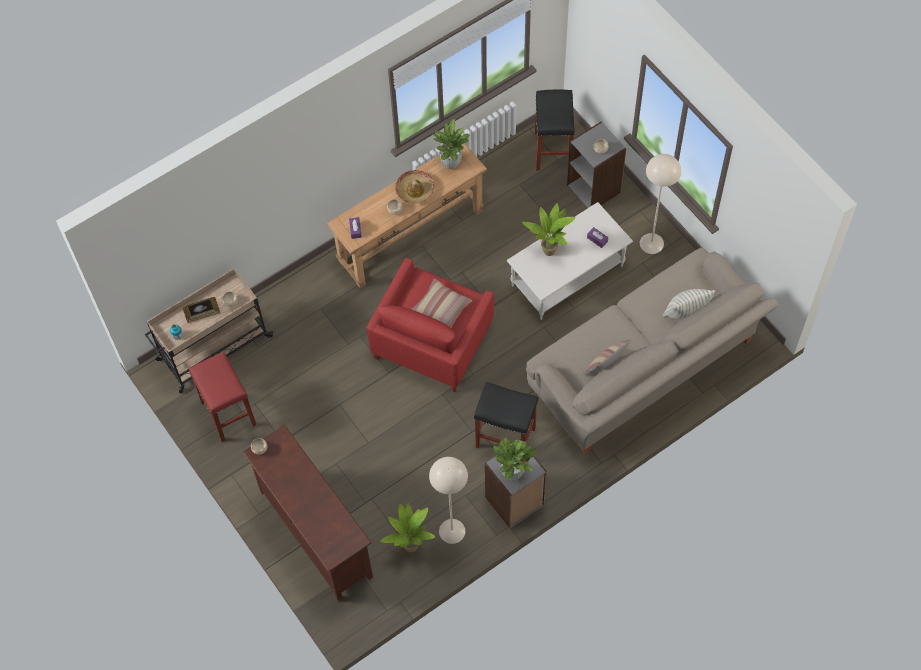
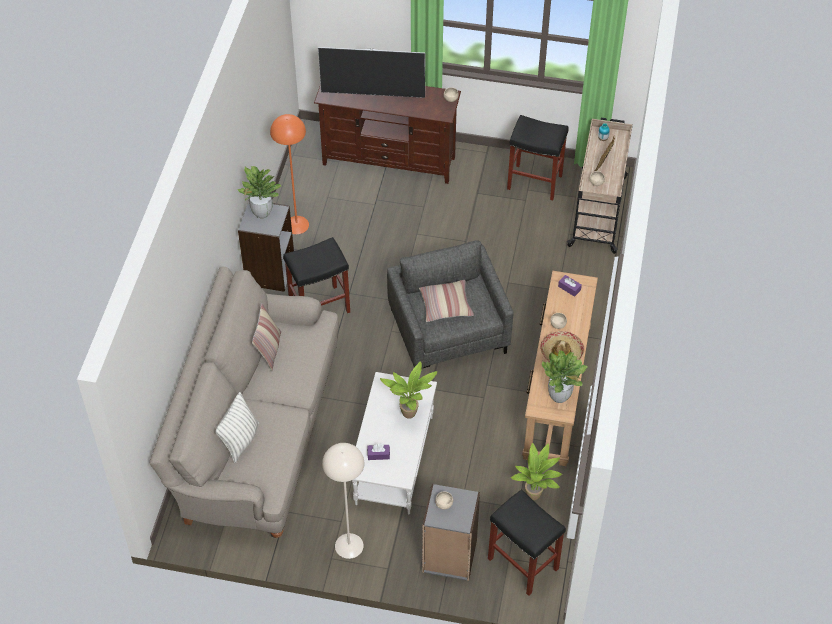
camera: 135 degrees right, 10 degrees down
red stool [189,352,256,442] -> black stool [507,115,569,200]
red armchair [367,258,494,392] -> grey armchair [387,241,514,368]
potted plant [380,503,435,552] -> potted plant moved to [511,443,562,500]
beige floor lamp [429,457,468,544] -> orange floor lamp [270,114,309,234]
none -> television [318,47,425,98]

